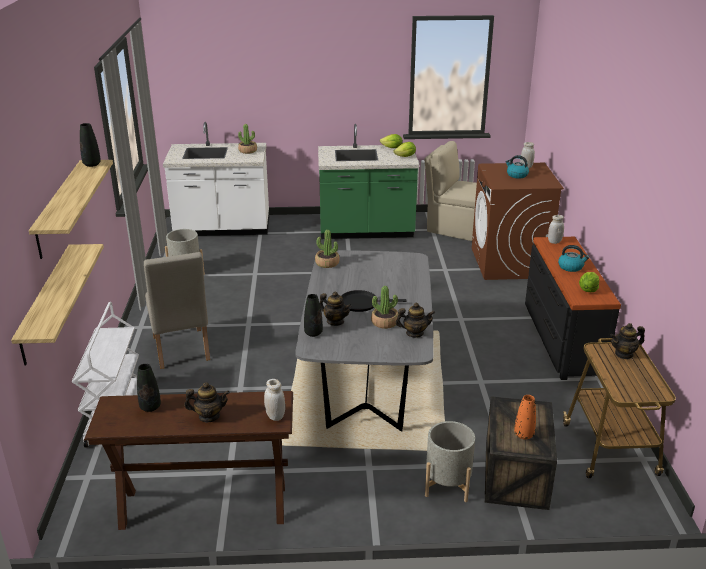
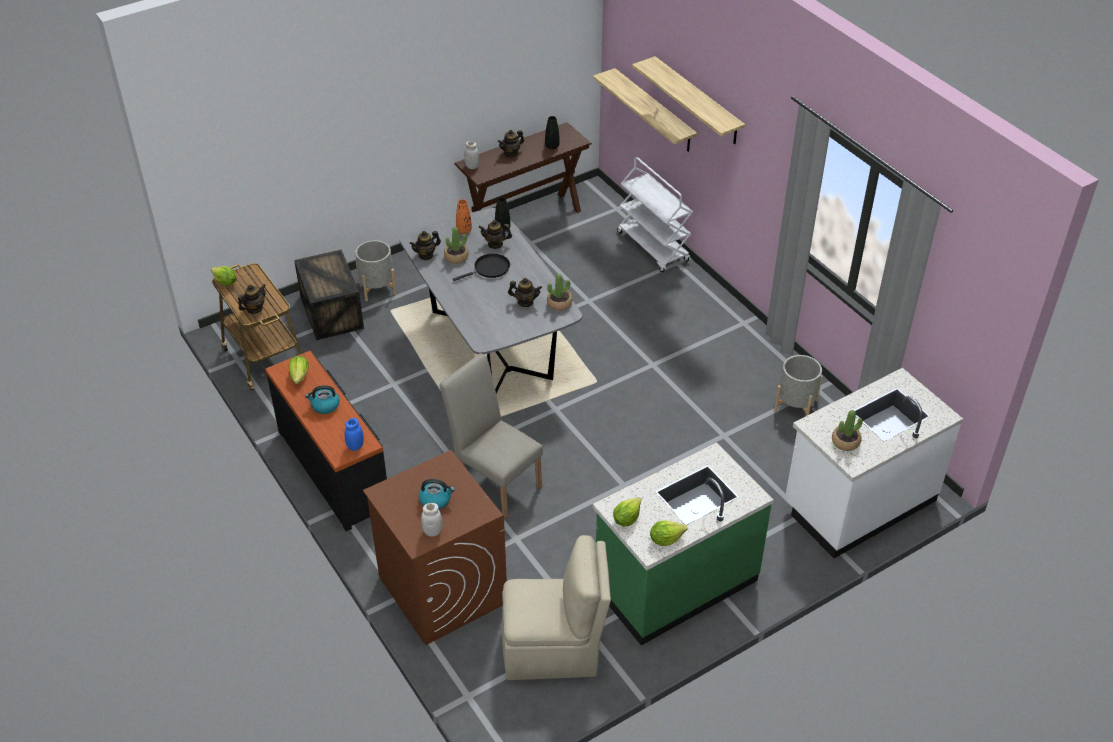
camera: 150 degrees right, 15 degrees up
black vase [80,123,101,167] -> none
beige chair [144,252,210,369] -> beige chair moved to [439,354,543,519]
orange vase [514,395,536,439] -> orange vase moved to [456,199,472,234]
white jar [548,215,564,244] -> blue jar [345,418,364,451]
none -> lettuce [211,266,237,286]
none -> teapot [508,278,542,307]

